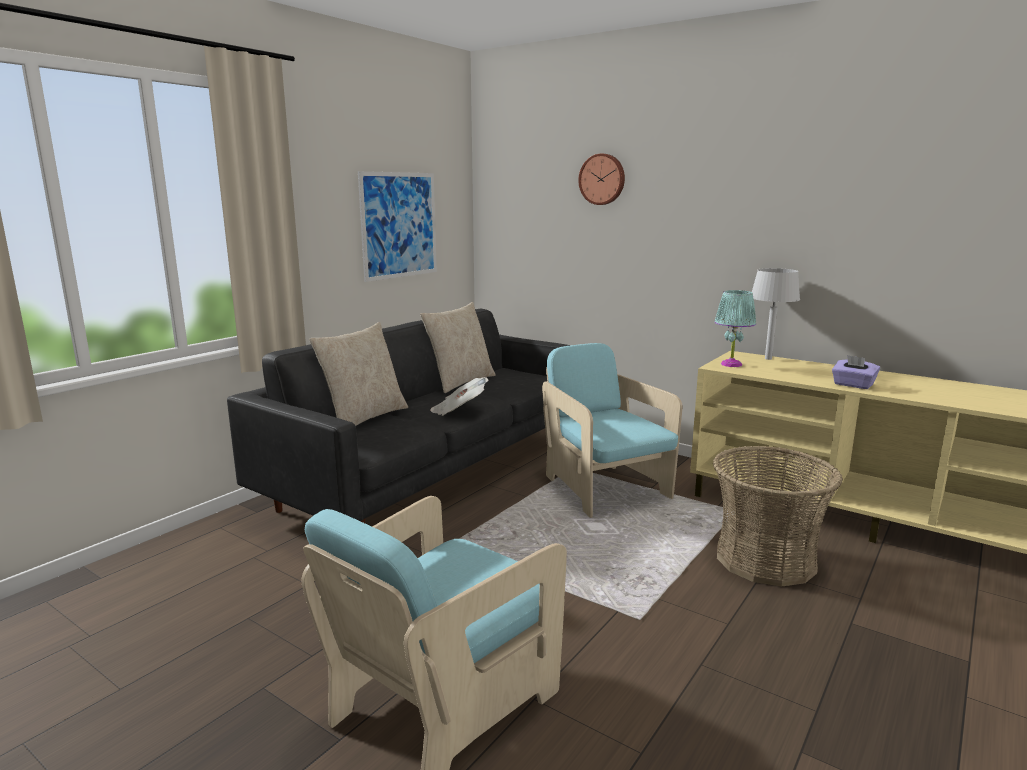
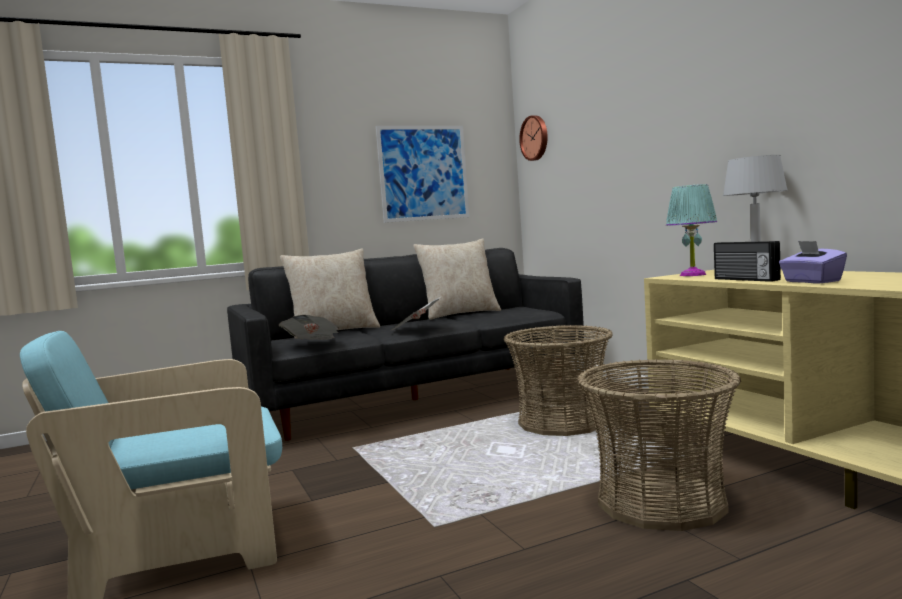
camera: 30 degrees right, 10 degrees down
turquoise armchair [542,343,683,518] -> basket [504,325,613,436]
wall clock [578,154,625,205] -> wall clock moved to [519,116,548,161]
none -> newspaper [279,315,339,340]
none -> radio [714,241,781,282]

